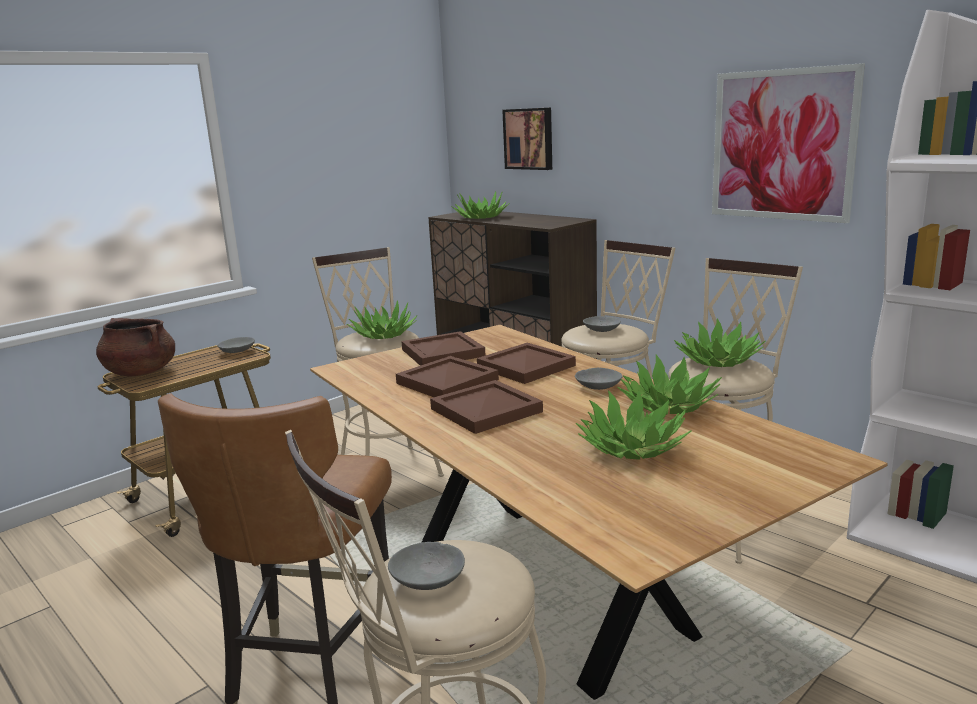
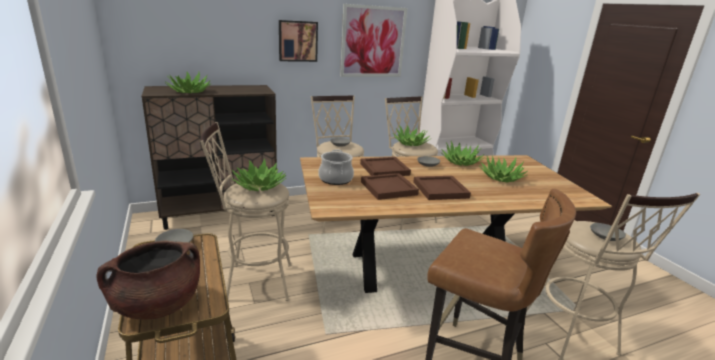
camera: 70 degrees left, 5 degrees up
brown tray [401,331,486,366] -> cooking pot [318,150,354,185]
picture [502,108,552,170] -> picture moved to [279,20,318,62]

